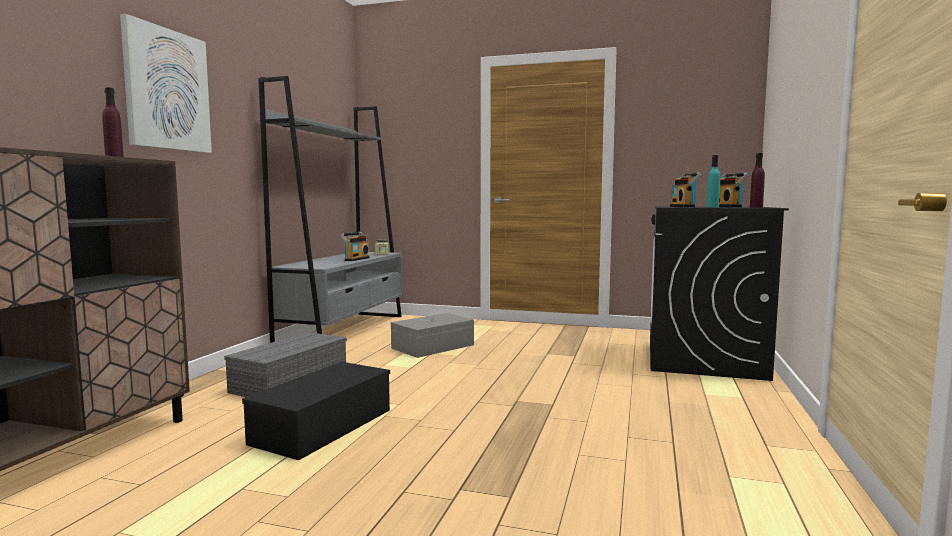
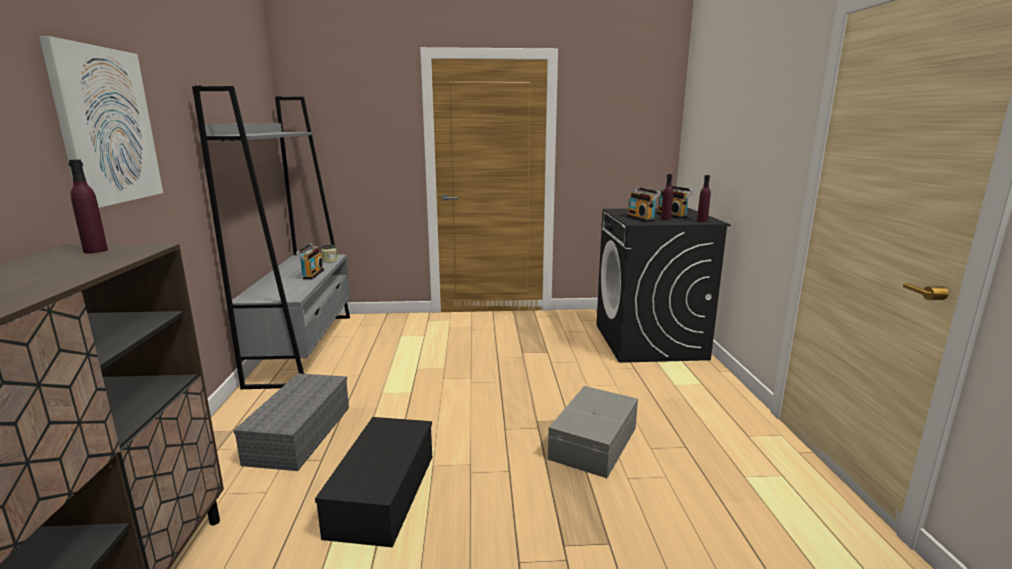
camera: 20 degrees left, 10 degrees up
grey storage box [391,313,474,358] -> grey storage box moved to [548,386,638,478]
turquoise bottle [707,155,720,207] -> purple bottle [661,174,673,220]

